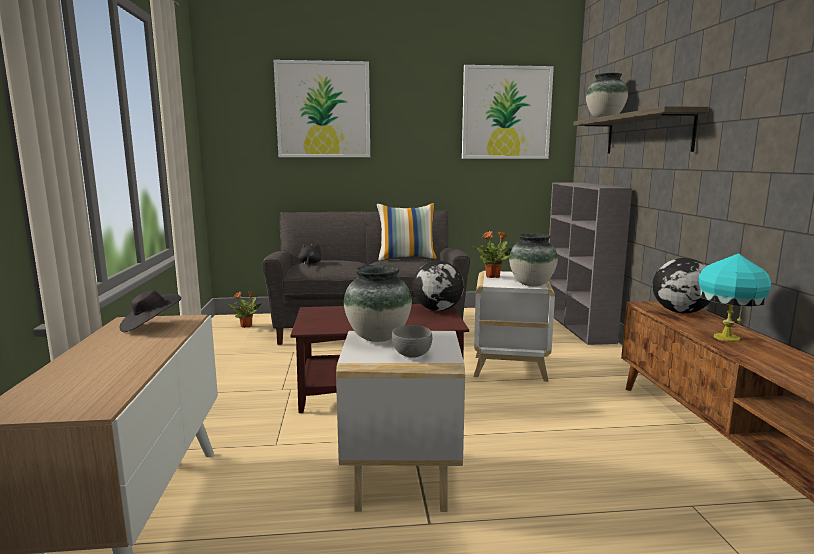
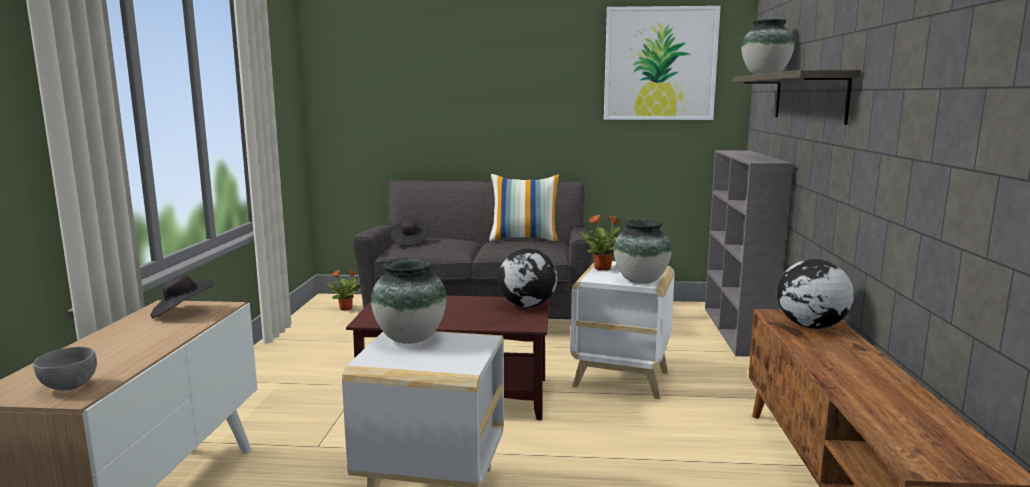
camera: 10 degrees right, 0 degrees up
picture [274,60,370,157] -> none
black plush toy [298,243,321,265] -> black hat [390,219,429,246]
grey bowl [392,325,432,358] -> grey bowl moved to [33,347,97,390]
turquoise table lamp [698,253,771,342] -> none

